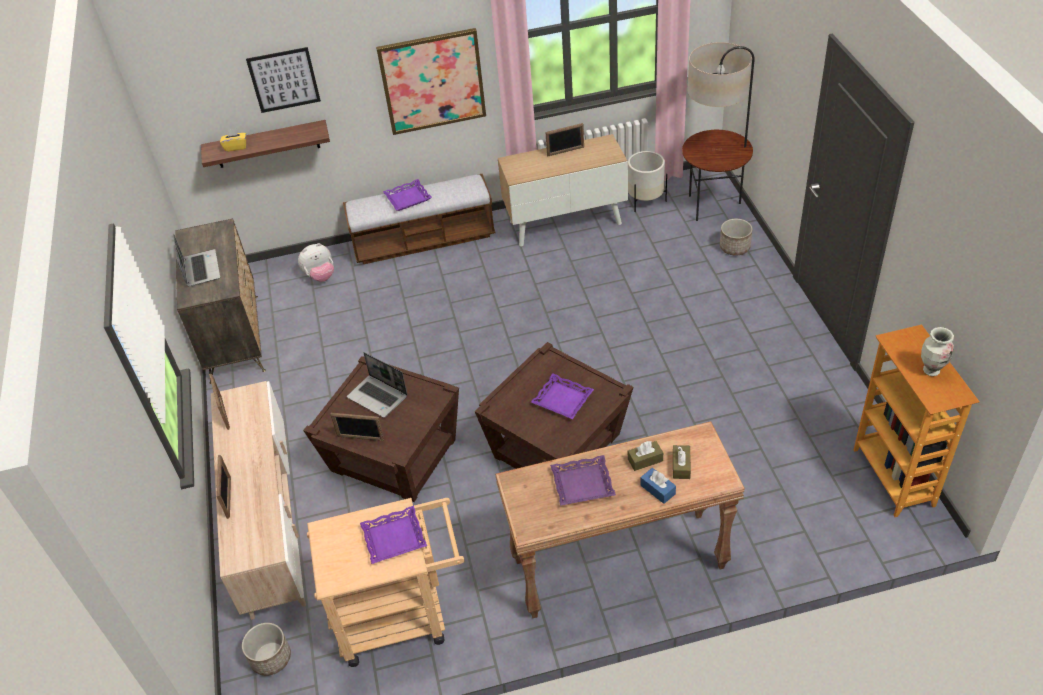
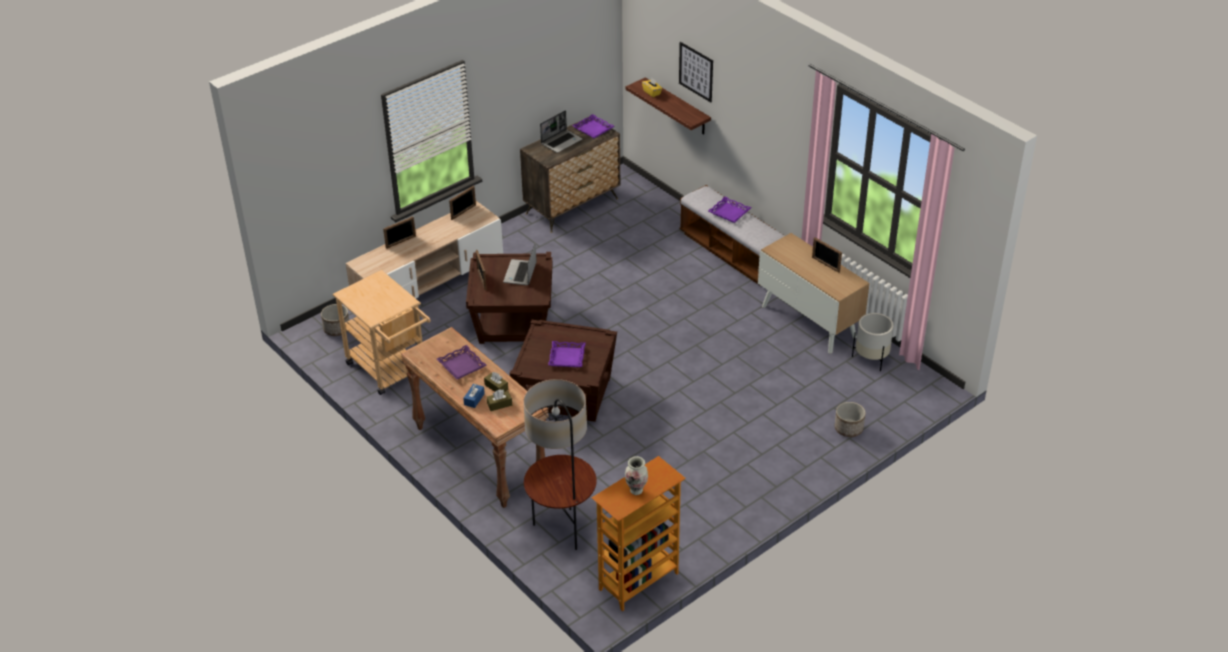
camera: 60 degrees right, 5 degrees down
plush toy [298,243,334,282] -> none
purple tray [360,506,427,564] -> purple tray moved to [572,114,614,138]
picture [376,28,486,135] -> none
floor lamp [682,42,755,221] -> floor lamp moved to [524,379,597,550]

